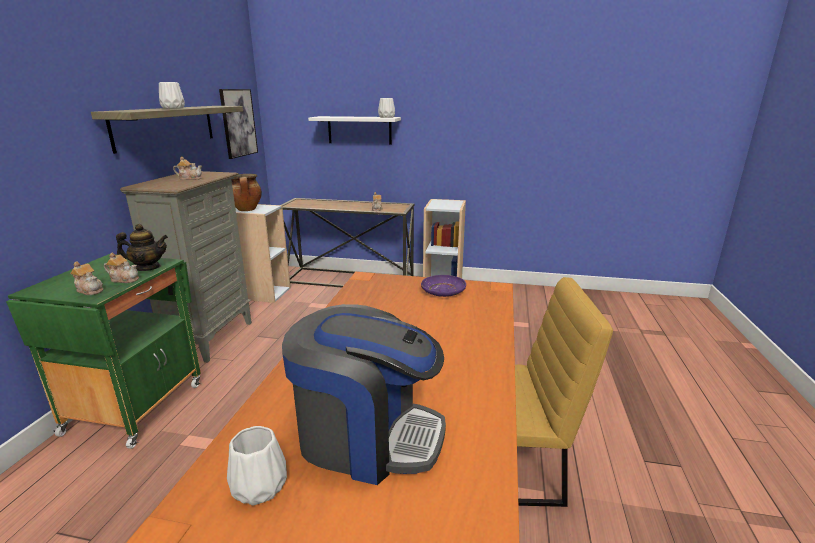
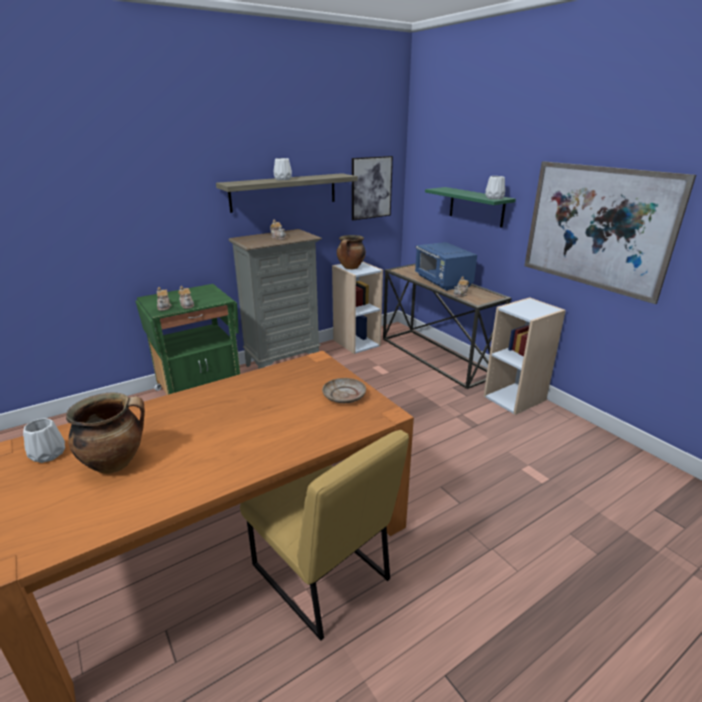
camera: 45 degrees right, 5 degrees up
teapot [116,224,168,271] -> none
coffee machine [282,304,446,485] -> cooking pot [66,393,145,474]
white shelf [308,116,401,145] -> green shelf [425,187,516,228]
purple plate [421,275,466,297] -> beige plate [322,378,366,403]
none -> blue microwave [415,242,477,291]
none -> picture [524,161,696,304]

